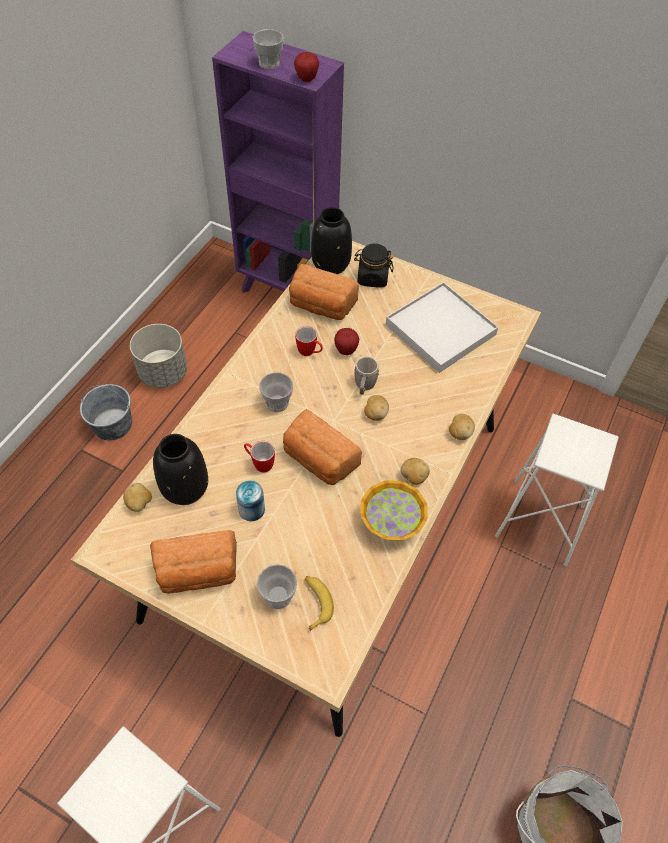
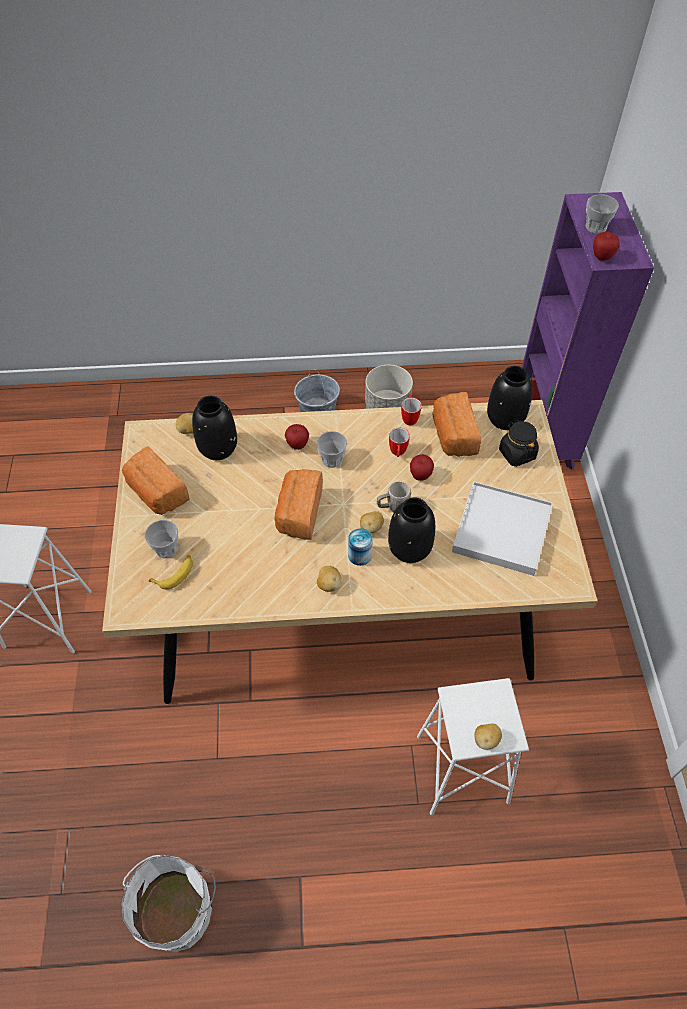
camera: 60 degrees right, 0 degrees up
can [236,481,265,521] -> can moved to [348,528,373,566]
mug [244,441,275,473] -> mug moved to [401,394,422,425]
bowl [360,480,428,540] -> none
potato [449,414,475,440] -> potato moved to [475,723,502,749]
none -> apple [285,424,309,450]
none -> black vase [388,498,435,563]

